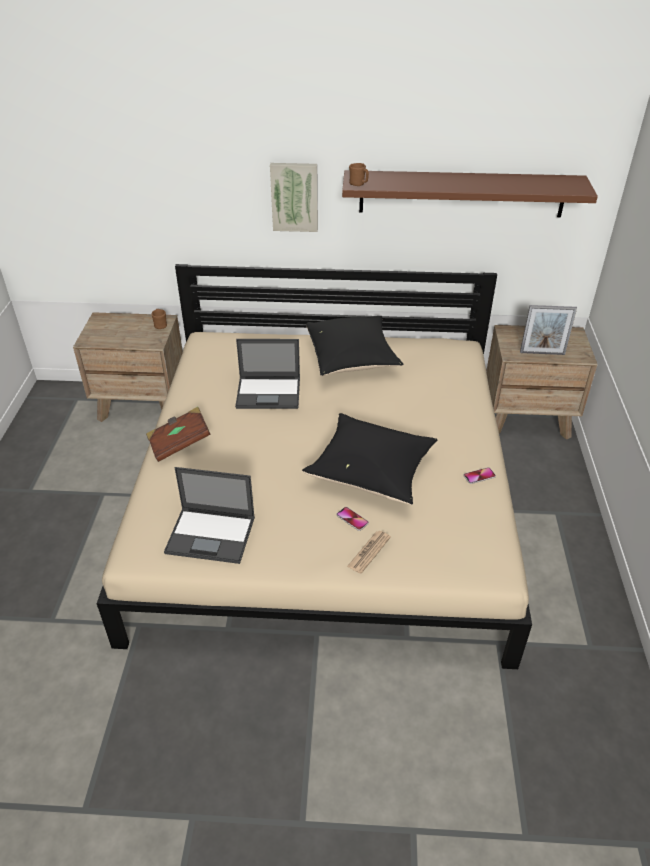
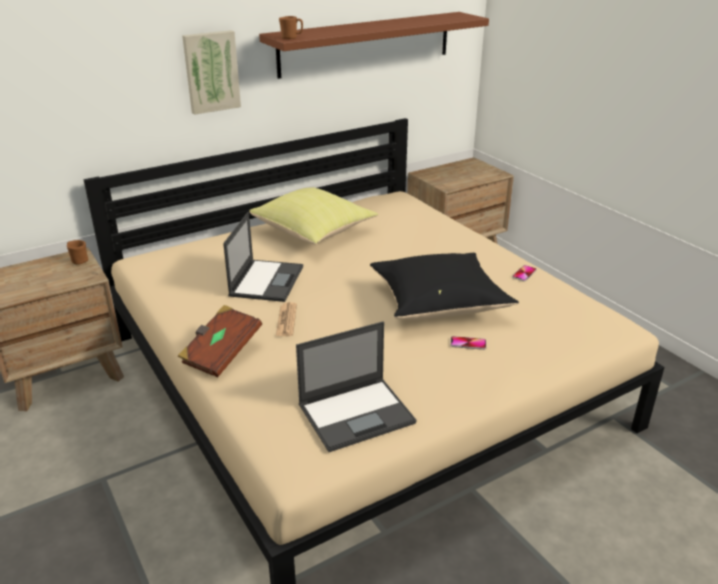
camera: 35 degrees left, 10 degrees down
laptop [235,339,300,409] -> laptop turned 45 degrees counterclockwise [223,212,303,302]
black pillow [306,316,403,376] -> yellow pillow [250,187,378,244]
newspaper [347,531,391,574] -> newspaper moved to [276,302,297,336]
picture frame [520,305,577,355] -> none

